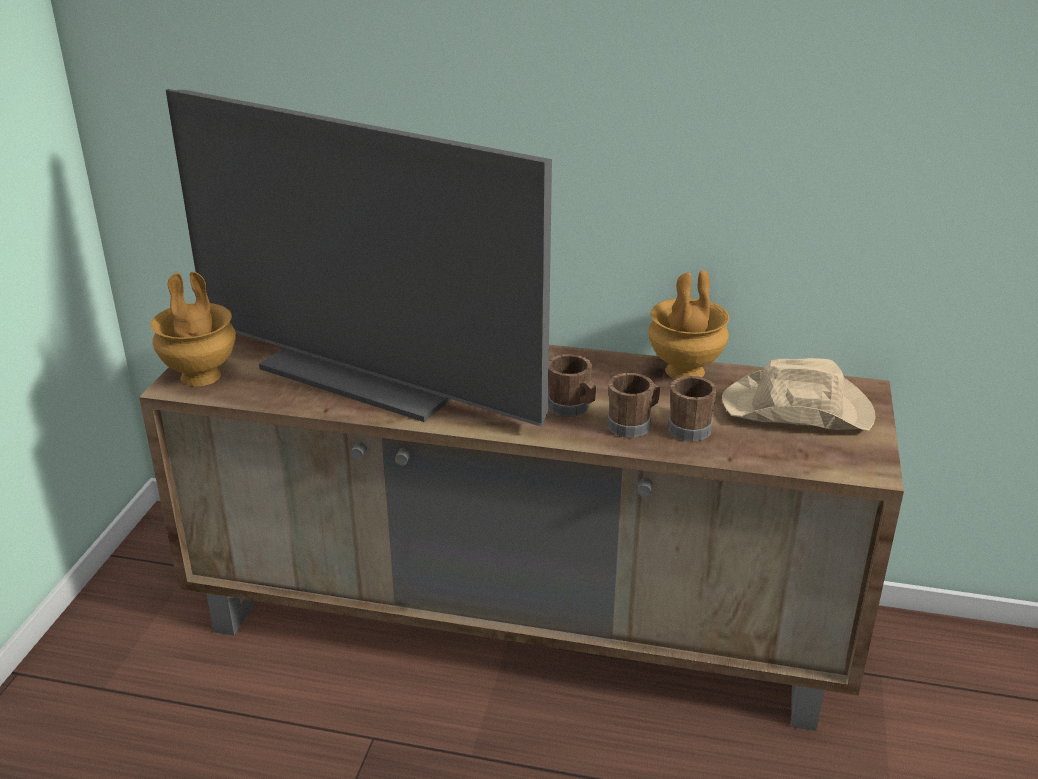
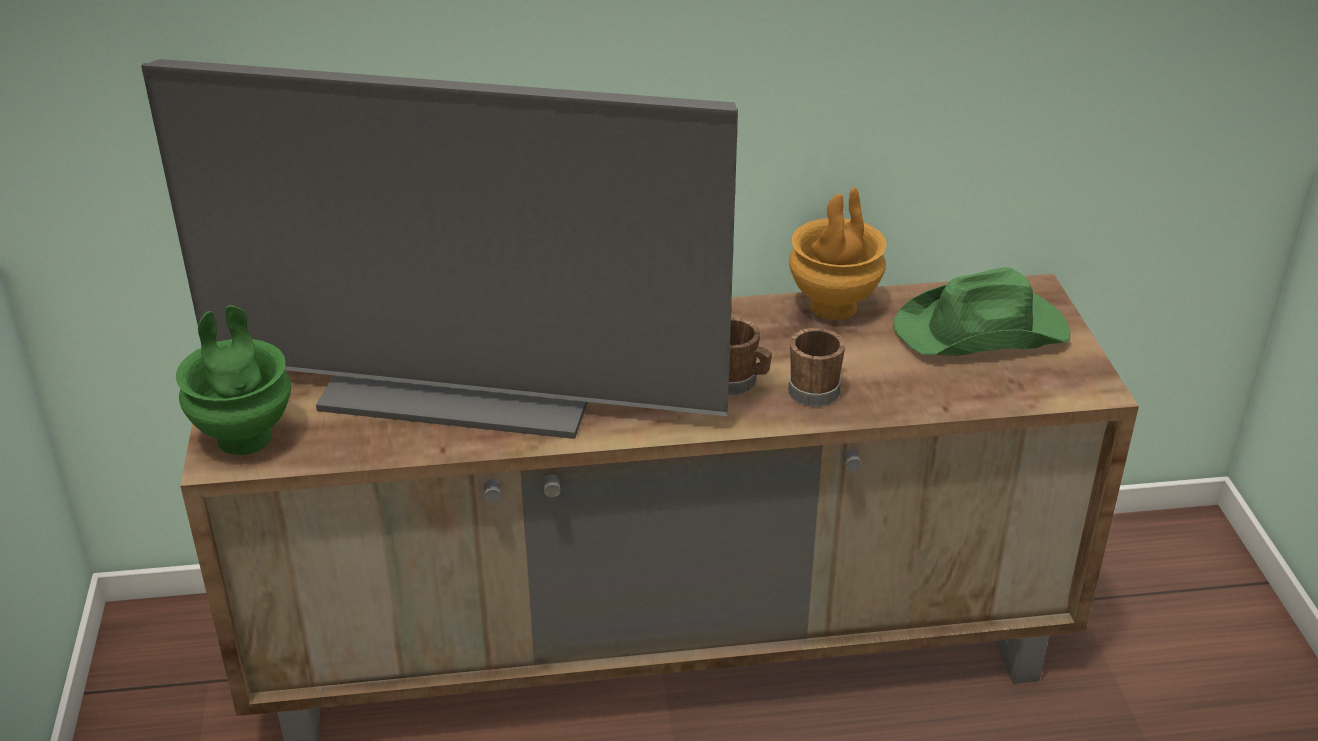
camera: 20 degrees left, 5 degrees up
brown vase [150,271,236,387] -> green vase [176,305,291,455]
brown mug [668,376,717,441] -> none
beige hat [722,358,875,430] -> green hat [893,267,1070,356]

